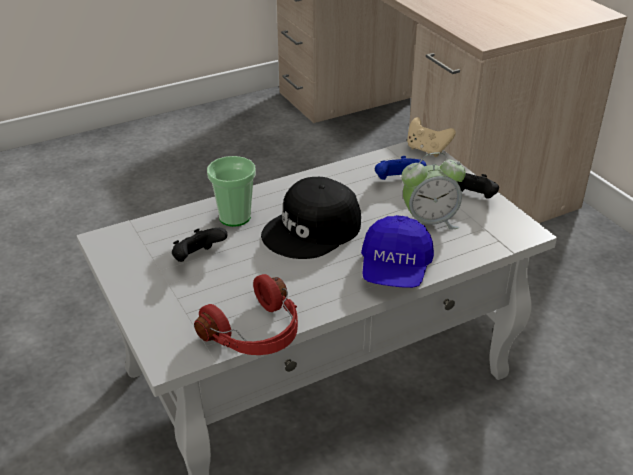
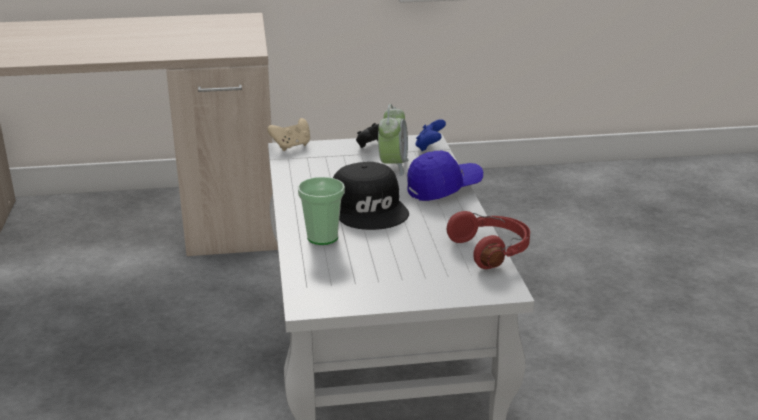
camera: 70 degrees left, 10 degrees down
black game controller [172,228,228,262] -> none
blue cap [361,215,434,288] -> blue cap turned 60 degrees counterclockwise [407,151,483,201]
blue game controller [375,156,427,180] -> blue game controller moved to [415,119,446,151]

